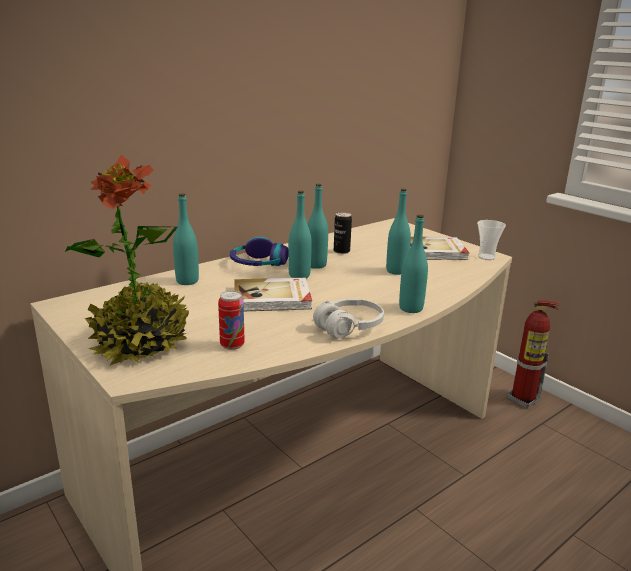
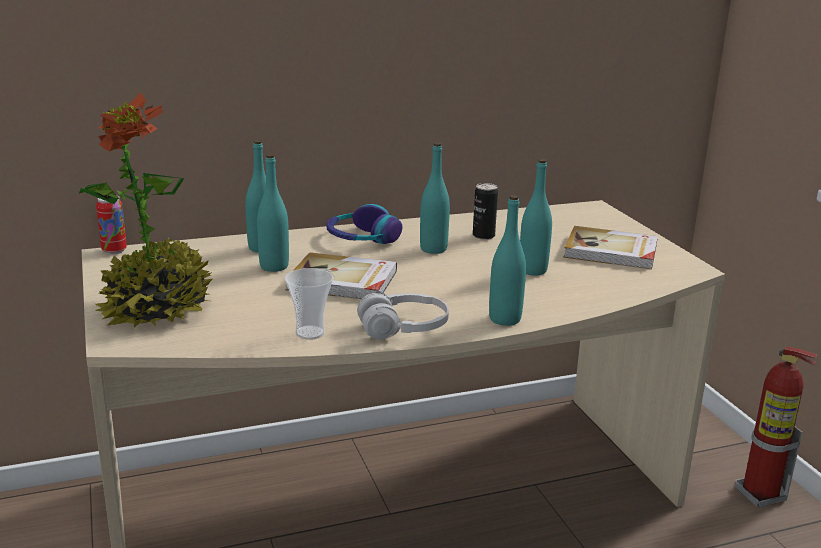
camera: 20 degrees right, 0 degrees up
can [218,291,245,350] -> can moved to [96,195,127,254]
turquoise bottle [288,191,312,278] -> turquoise bottle moved to [257,154,289,272]
cup [477,220,506,260] -> cup moved to [285,268,333,340]

